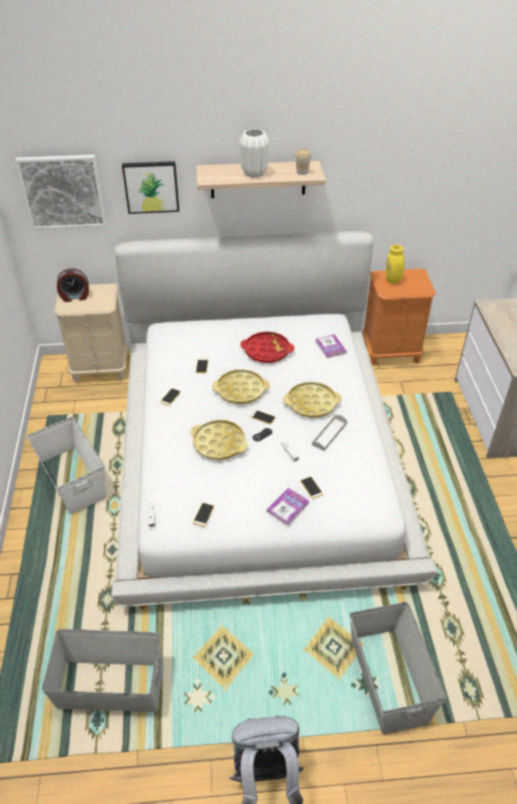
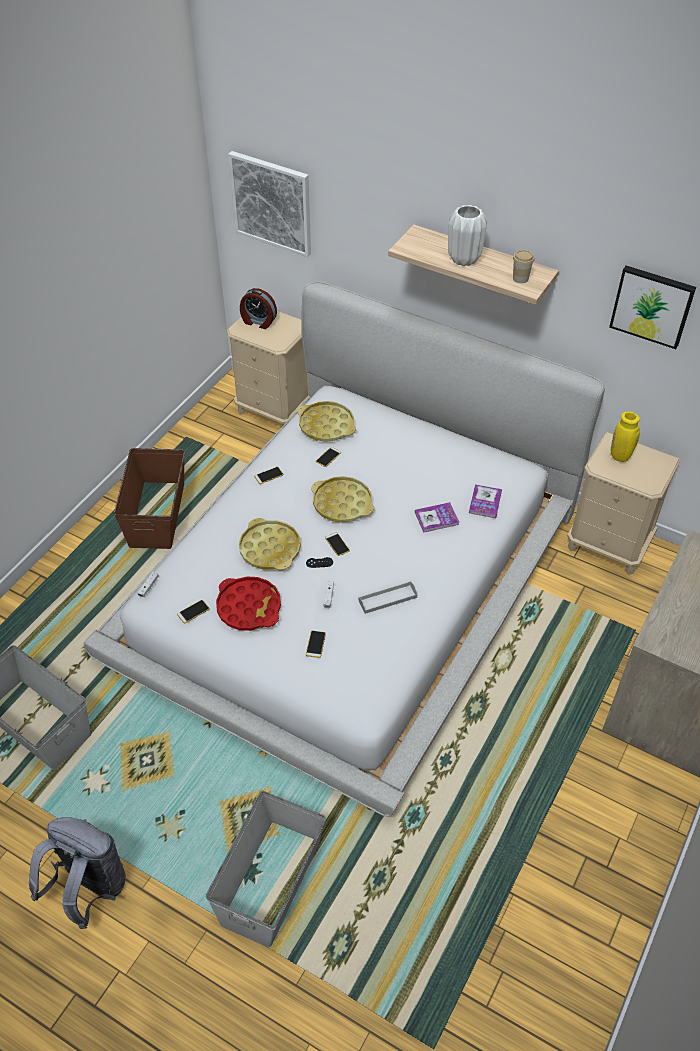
camera: 35 degrees right, 5 degrees up
white storage box [27,417,106,514] -> brown storage box [114,448,185,549]
picture [122,161,179,214] -> picture moved to [609,266,696,349]
red tray [240,331,294,363] -> red tray moved to [216,577,281,631]
book [267,488,309,525] -> book moved to [415,502,459,533]
yellow tray [283,382,341,418] -> yellow tray moved to [297,401,356,442]
orange nightstand [362,269,436,366] -> beige nightstand [567,432,681,575]

